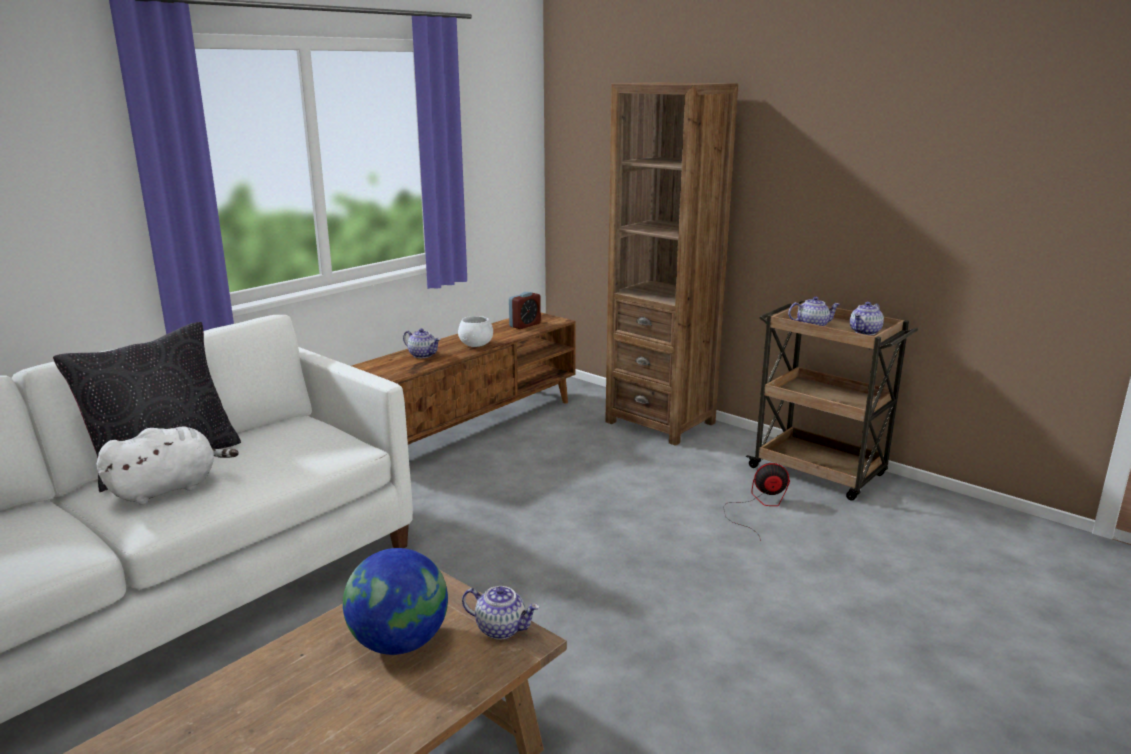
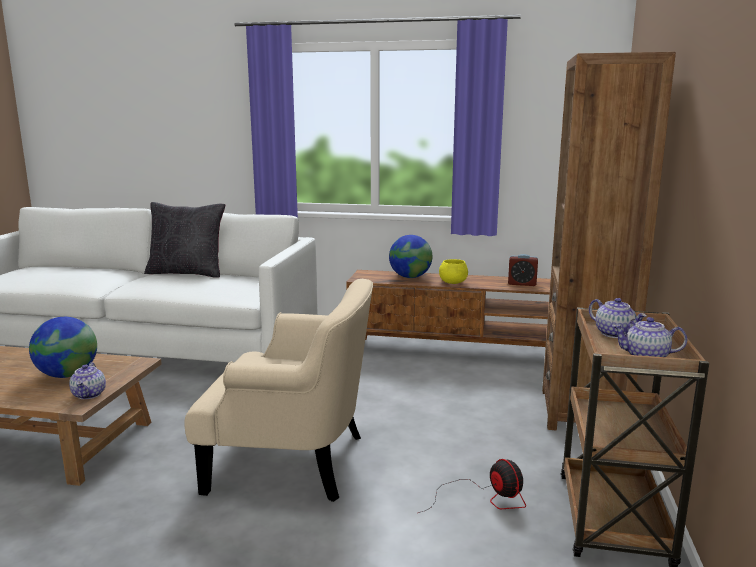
camera: 60 degrees right, 5 degrees down
white plush toy [97,426,239,505] -> none
teapot [403,328,441,358] -> globe [389,235,433,278]
white bowl [458,316,493,347] -> yellow bowl [439,259,468,284]
none -> beige armchair [184,279,373,502]

